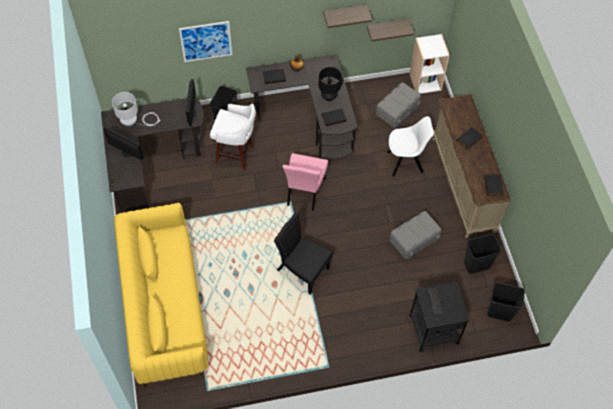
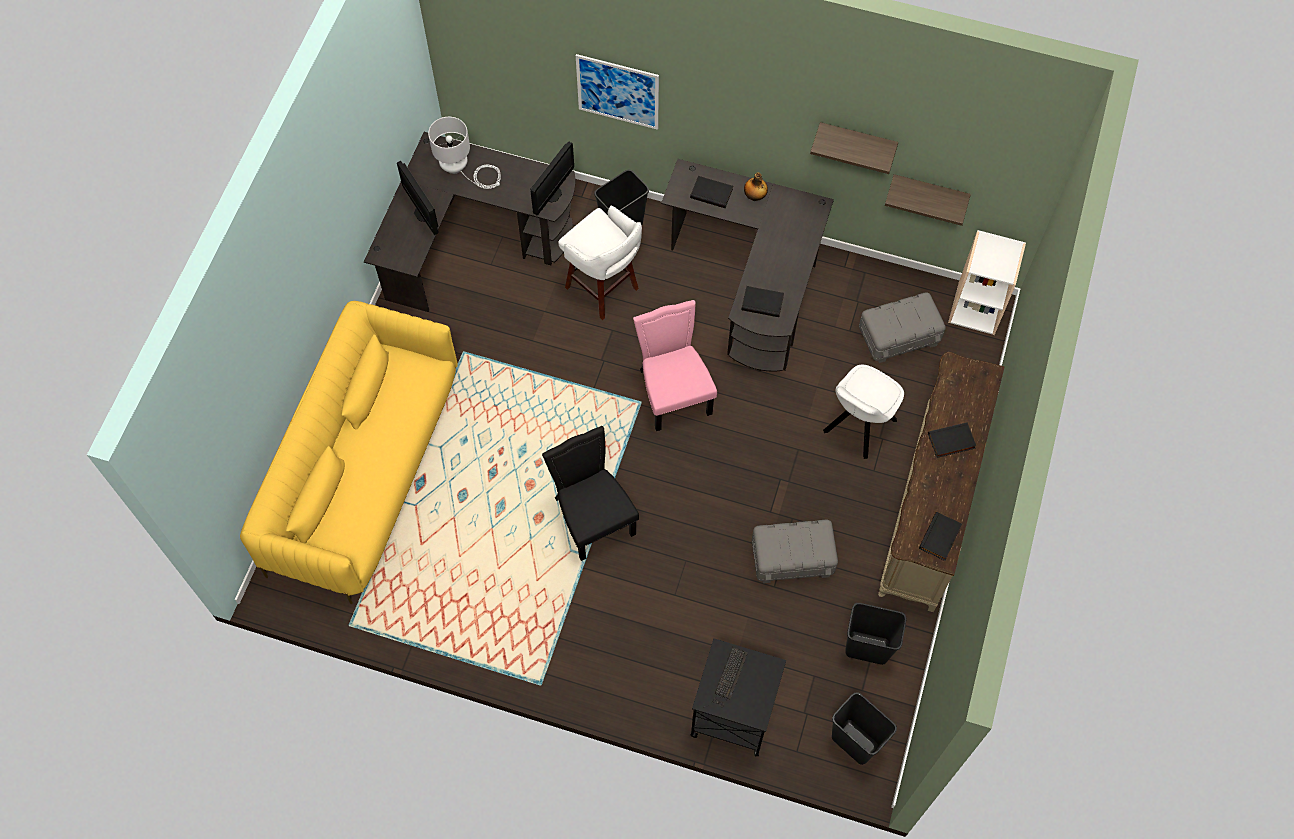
camera: 30 degrees right, 5 degrees up
pink chair [283,153,328,211] -> pink chair turned 120 degrees clockwise [633,300,717,431]
black table lamp [319,67,344,101] -> none
white chair [387,116,434,177] -> white chair turned 105 degrees clockwise [823,365,904,459]

